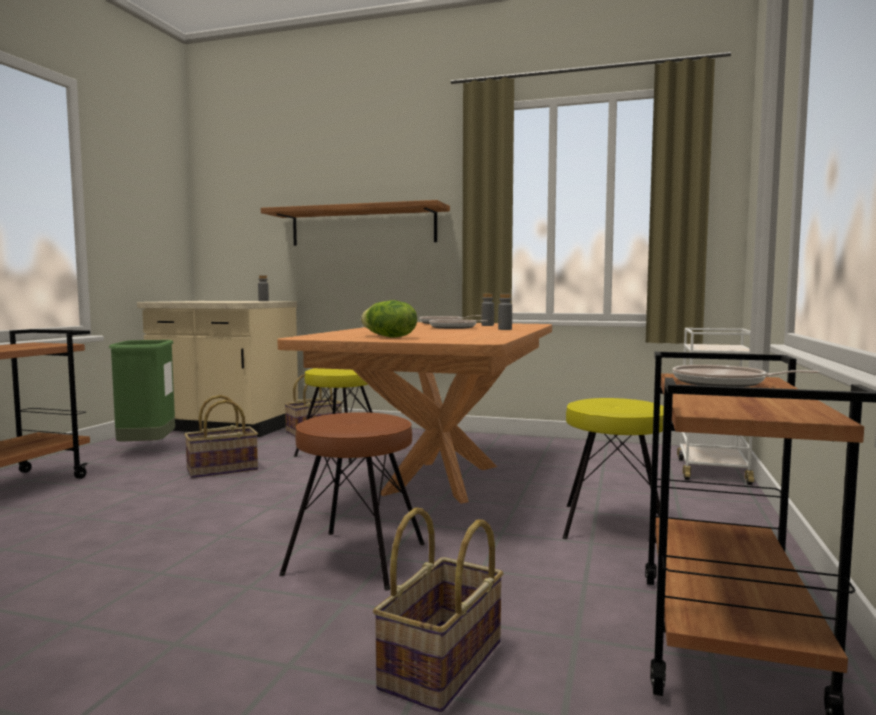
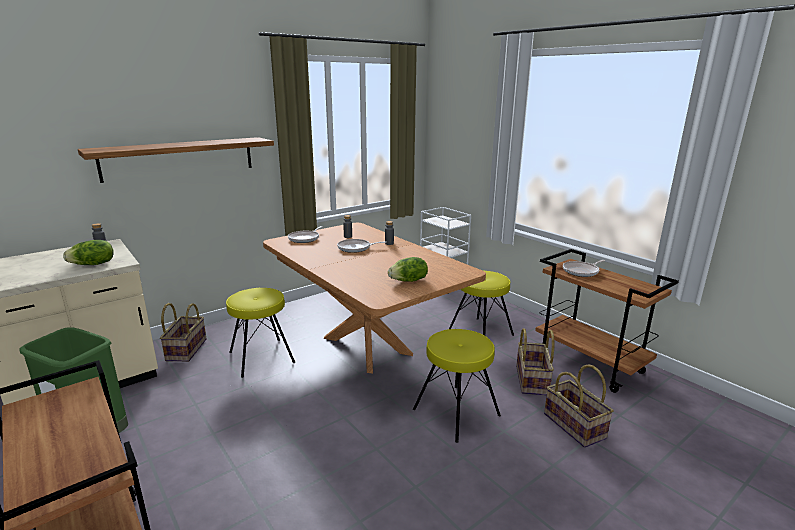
camera: 55 degrees left, 15 degrees up
basket [184,395,258,478] -> basket moved to [516,328,554,395]
brown stool [279,412,425,591] -> yellow stool [413,329,501,443]
none -> lettuce [63,240,113,265]

